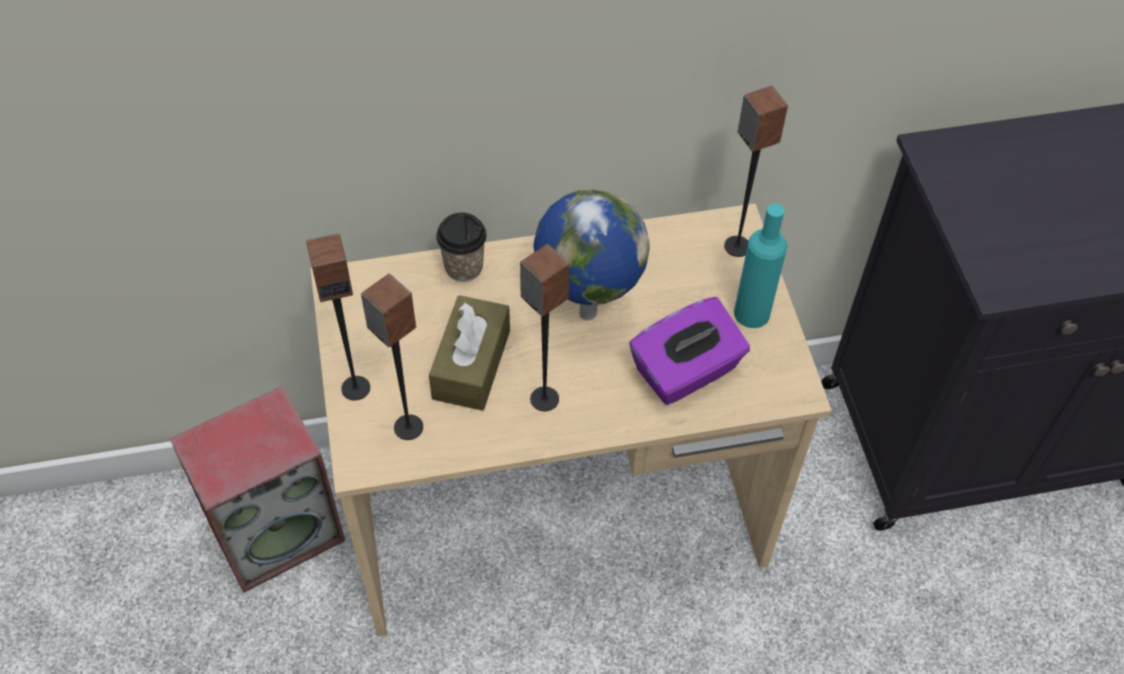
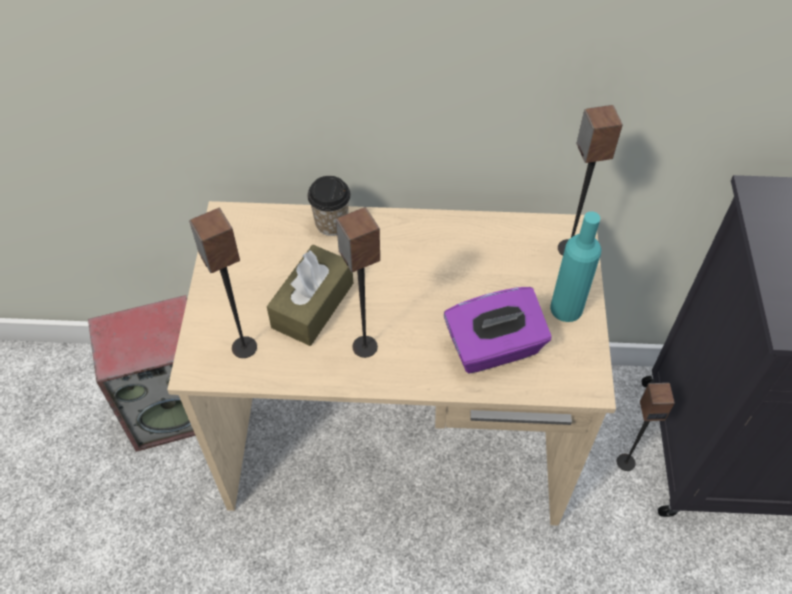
camera: 15 degrees right, 0 degrees up
speaker [306,233,370,400] -> speaker moved to [617,383,675,471]
globe [534,189,650,320] -> none

